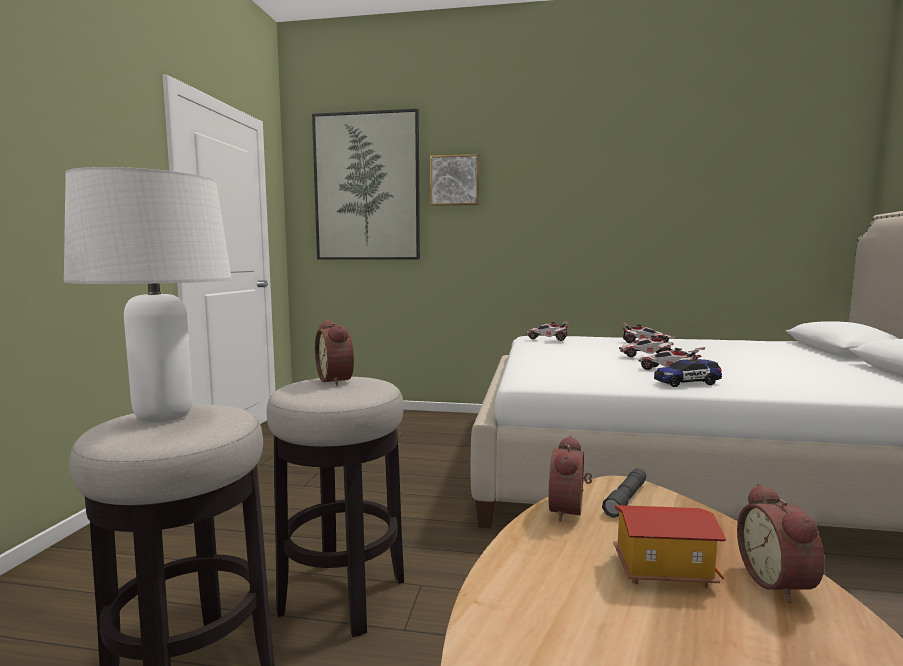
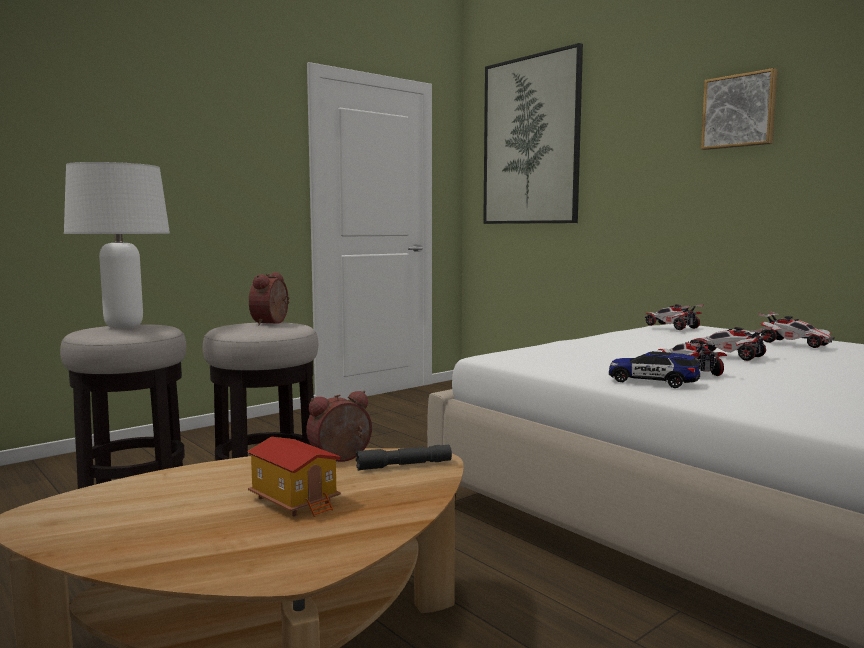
camera: 40 degrees right, 0 degrees up
picture [430,154,479,206] -> picture moved to [701,68,778,150]
alarm clock [737,483,825,603] -> none

